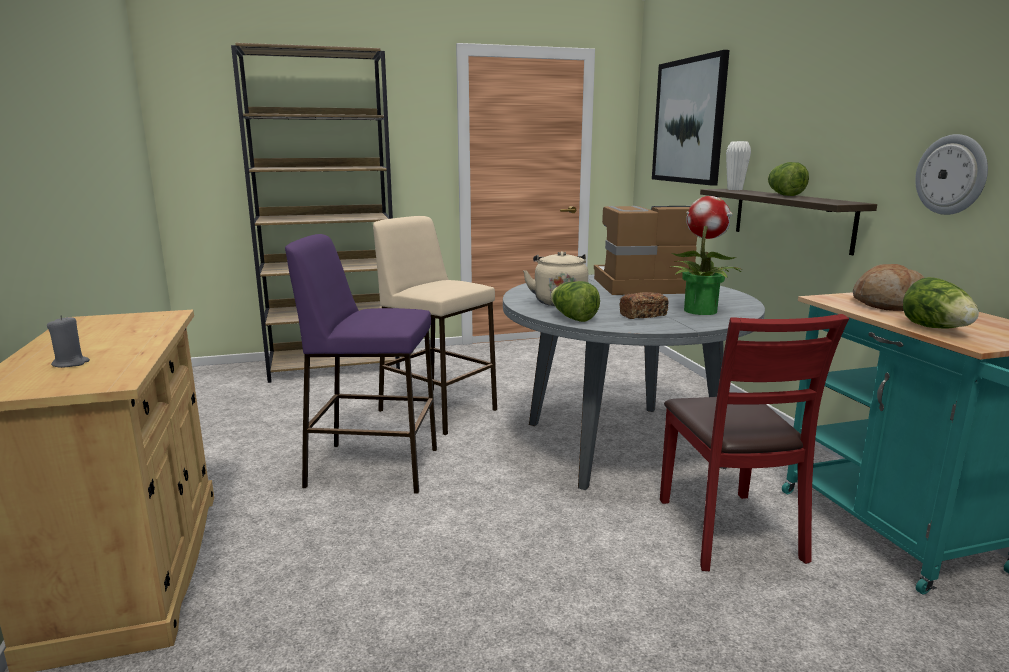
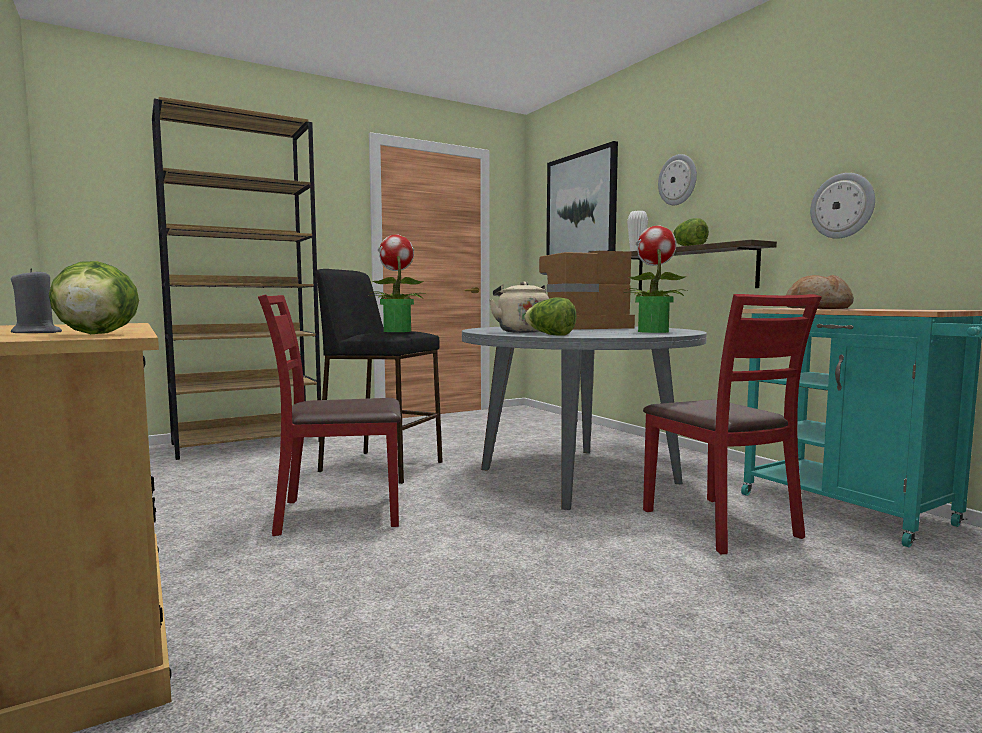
camera: 15 degrees left, 10 degrees down
purple stool [285,234,437,494] -> red chair [258,294,401,536]
beige stool [373,216,497,435] -> black stool [317,269,443,484]
bread [619,292,669,319] -> none
lettuce [903,277,979,329] -> lettuce moved to [49,261,139,334]
none -> potted plant [368,234,425,332]
none -> wall clock [658,154,697,205]

